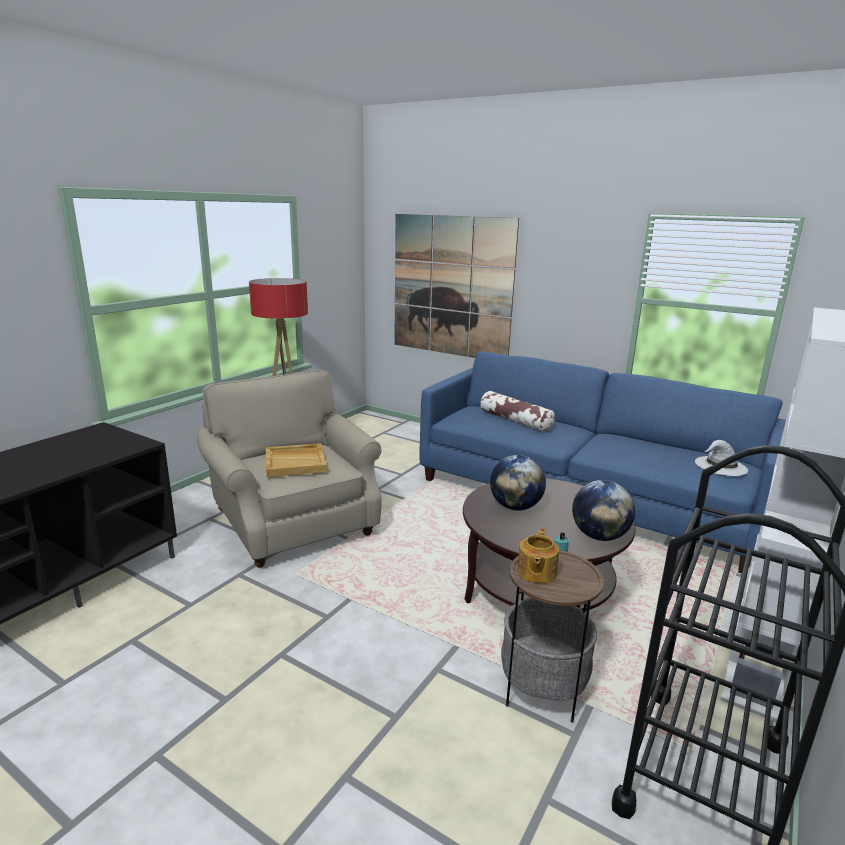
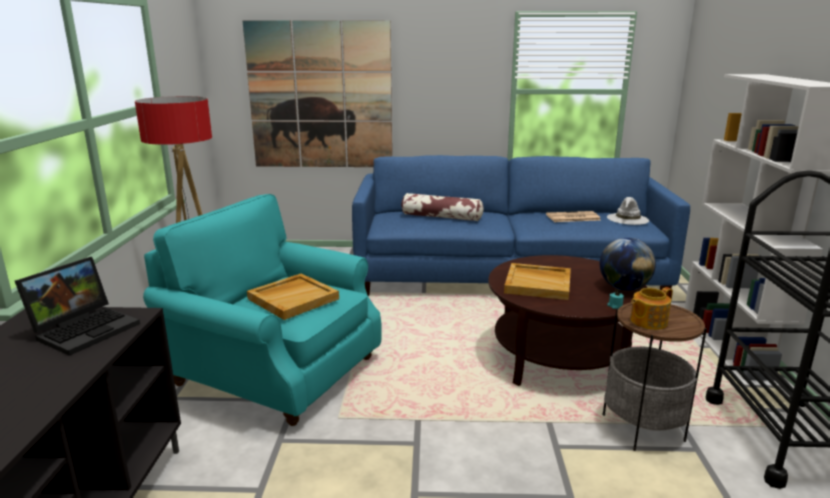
camera: 30 degrees left, 0 degrees up
beige armchair [197,370,381,568] -> turquoise armchair [143,194,382,426]
globe [490,455,546,511] -> beige tray [504,263,571,300]
teapot [517,528,559,583] -> teapot turned 75 degrees clockwise [630,287,673,330]
none -> laptop [15,257,140,356]
none -> newspaper [546,211,600,222]

